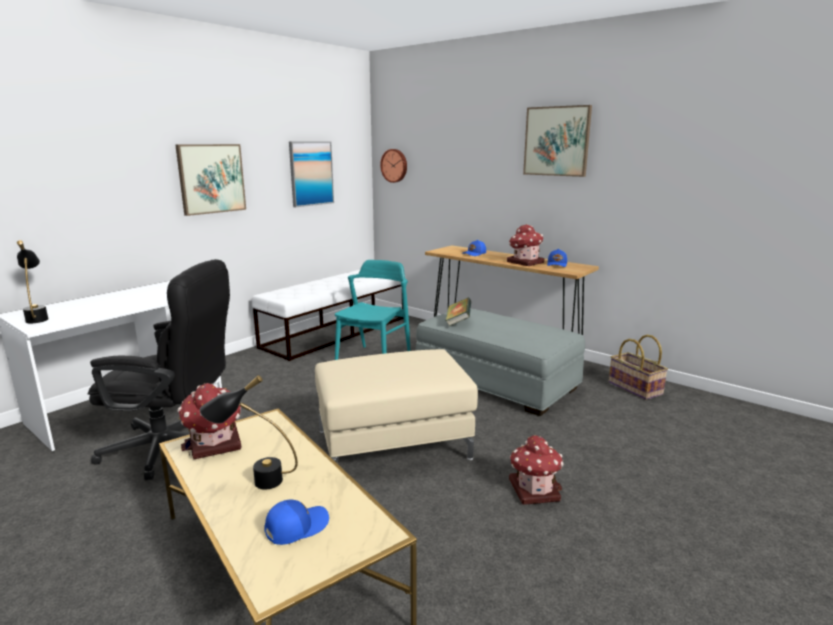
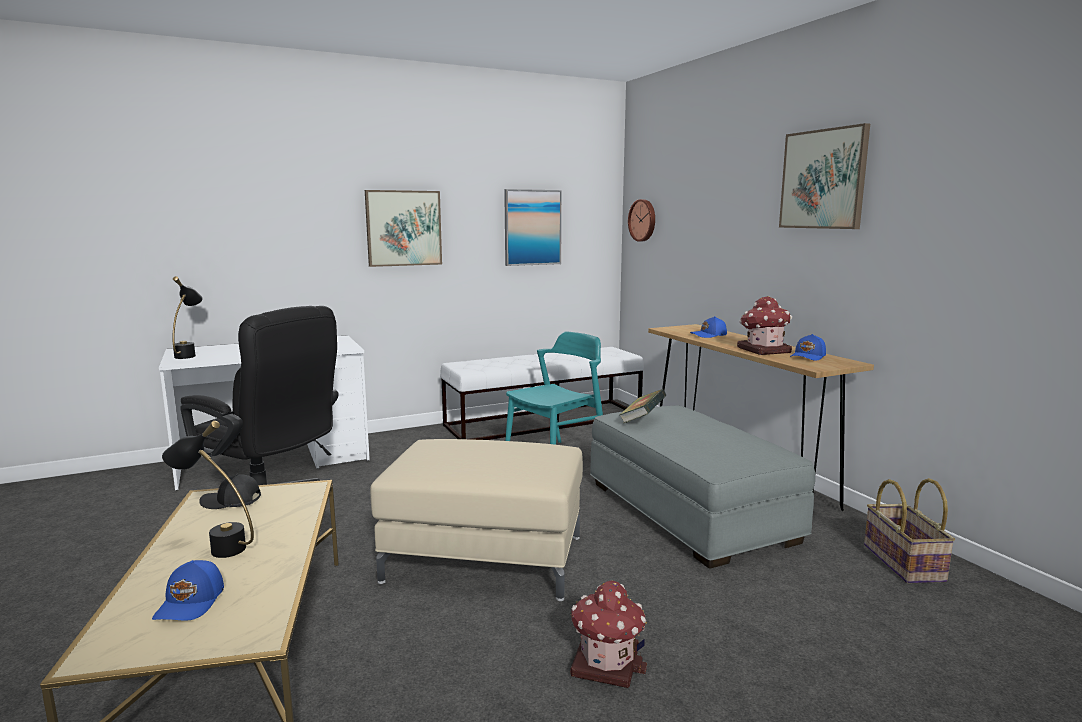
camera: 25 degrees right, 5 degrees down
toy house [178,383,241,459] -> black cap [199,474,261,509]
blue cap [264,500,329,545] -> blue cap turned 105 degrees clockwise [152,560,224,621]

